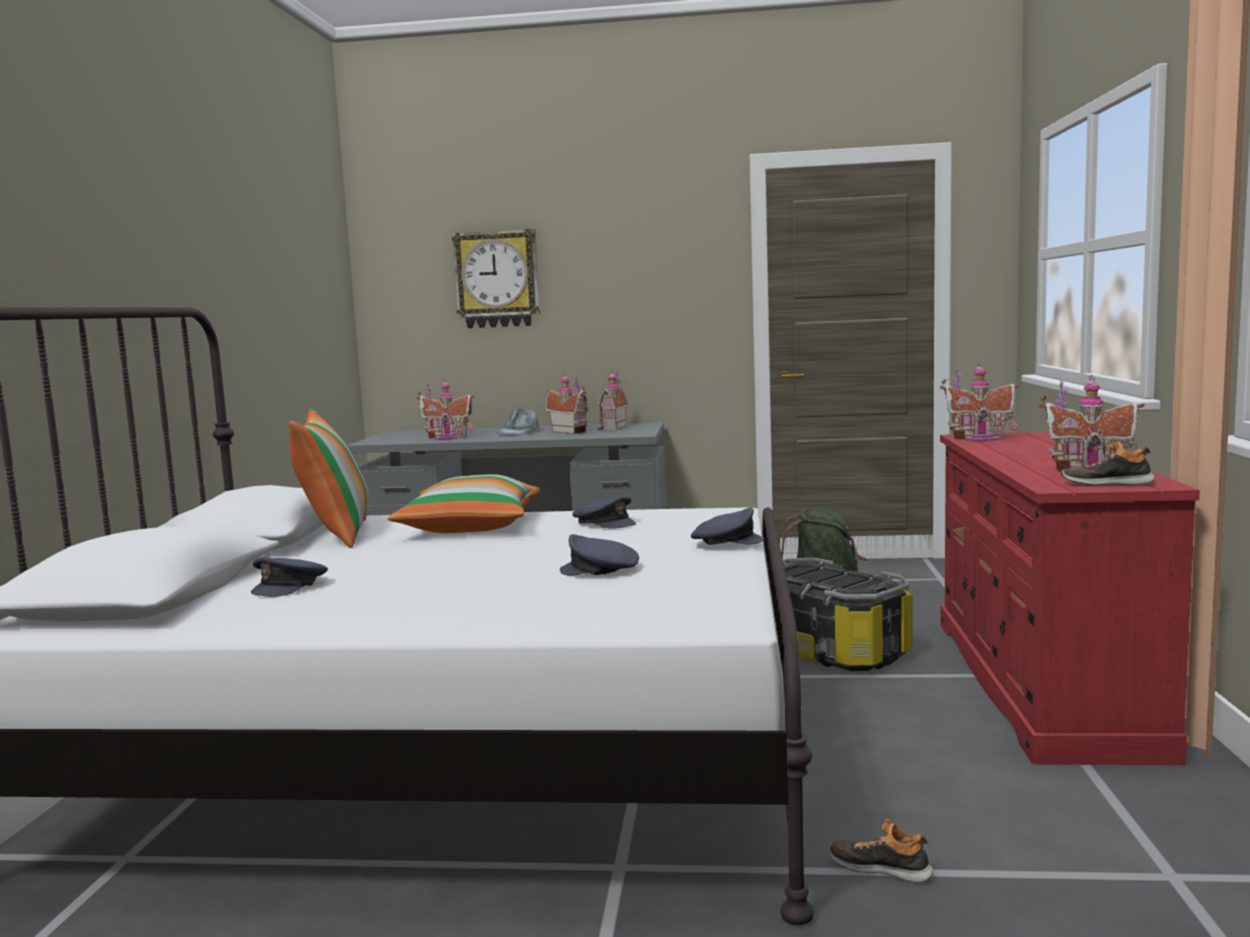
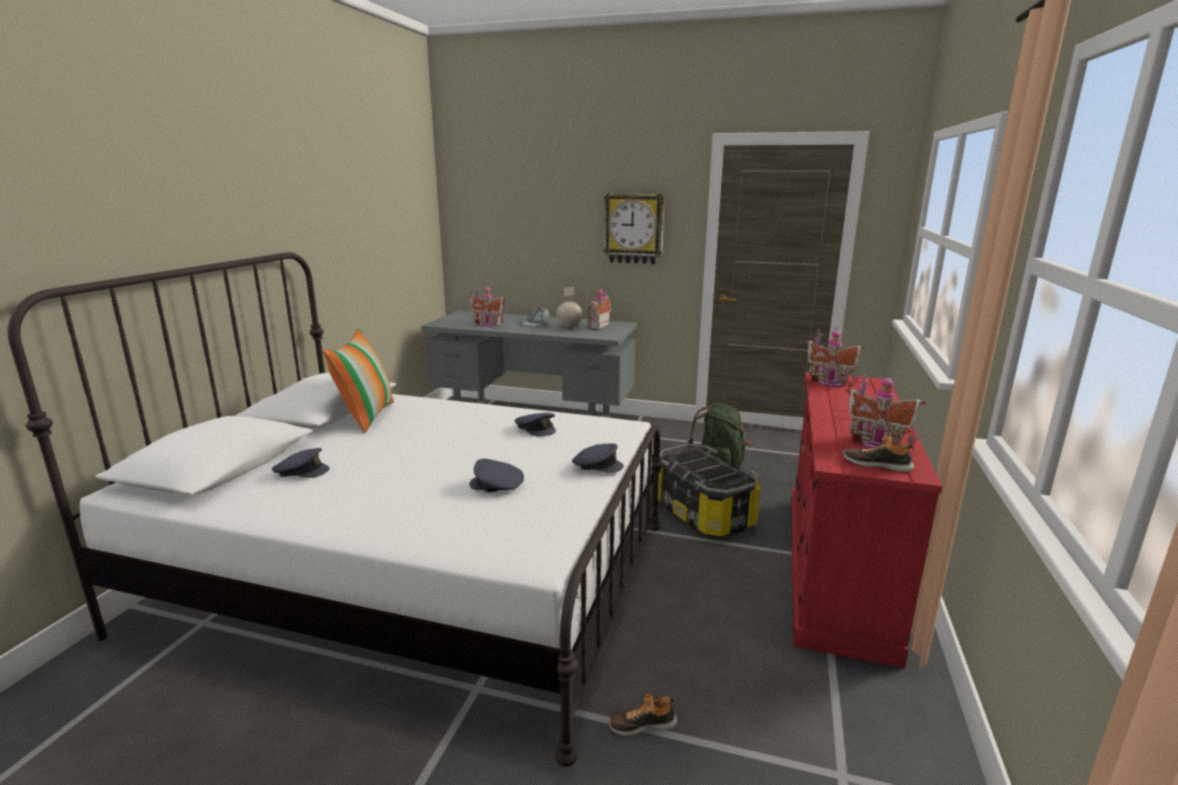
camera: 10 degrees right, 10 degrees up
grey cap [251,557,328,597] -> grey cap turned 120 degrees counterclockwise [272,448,330,478]
pillow [387,474,540,533] -> none
wall clock [452,229,540,328] -> wall clock moved to [603,193,665,264]
toy house [546,373,589,434] -> globe [556,287,582,328]
shoe [828,819,934,883] -> shoe turned 45 degrees counterclockwise [608,694,677,736]

